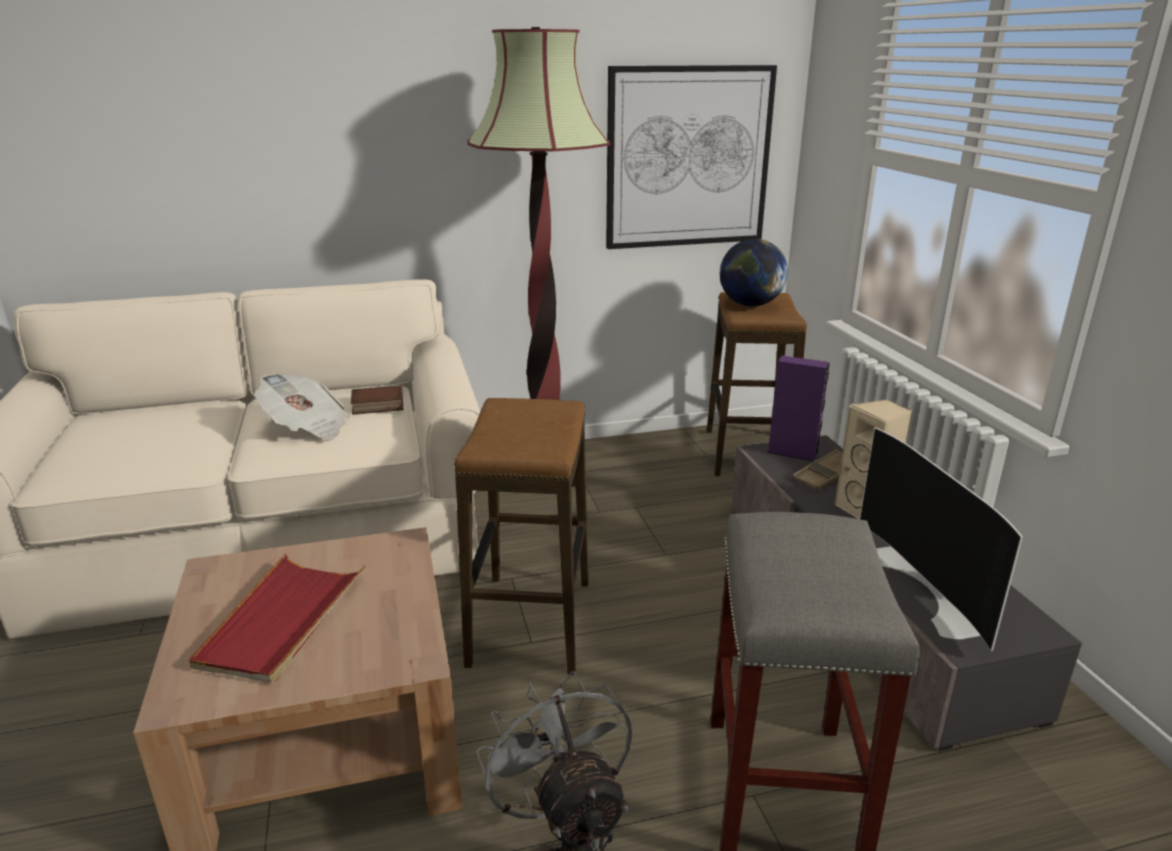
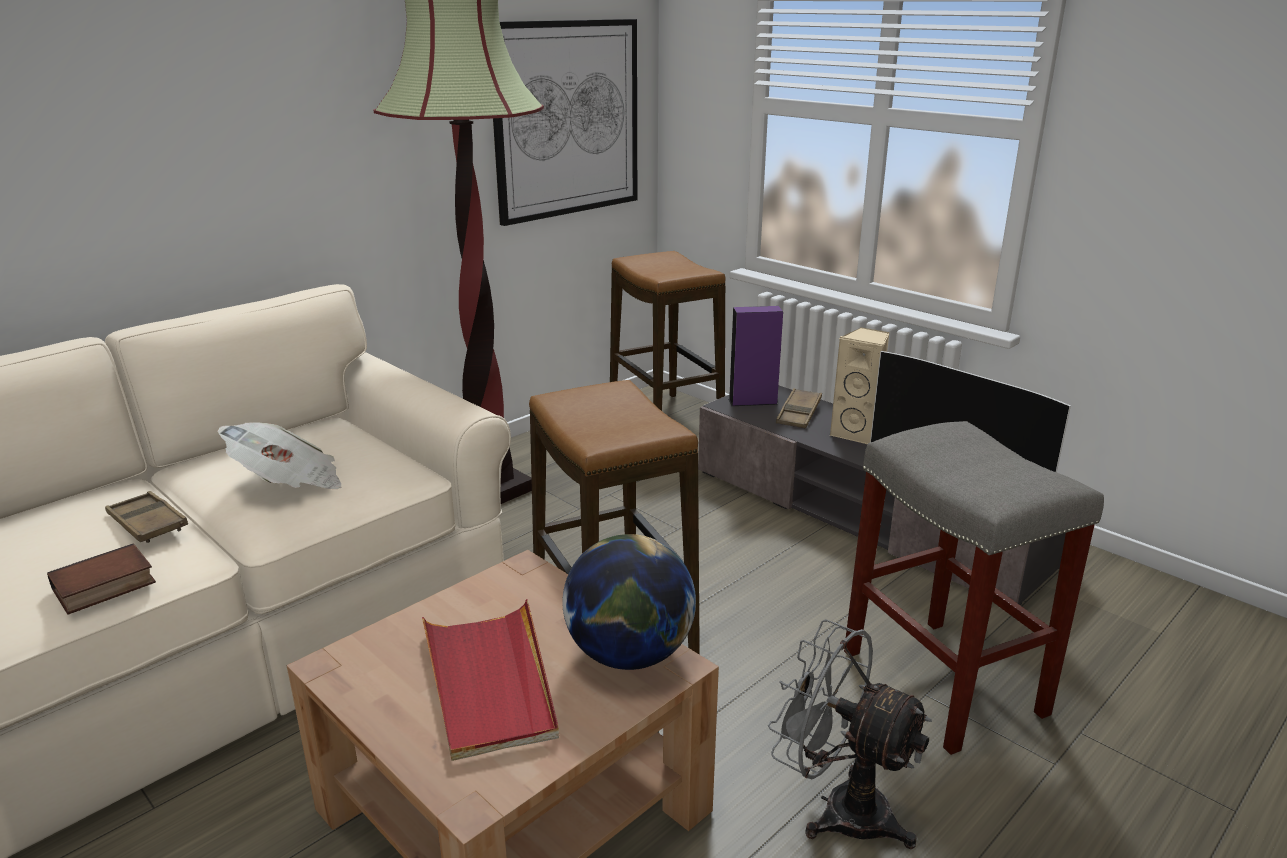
camera: 30 degrees left, 0 degrees up
book [351,385,404,414] -> book moved to [47,544,156,615]
globe [720,239,788,307] -> globe moved to [562,534,696,670]
none -> brown tray [105,491,188,543]

